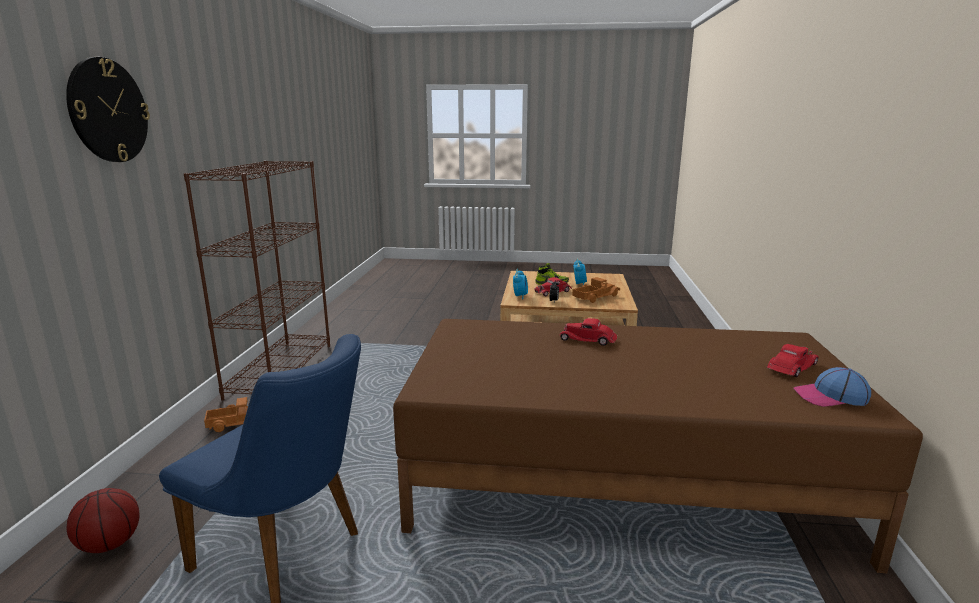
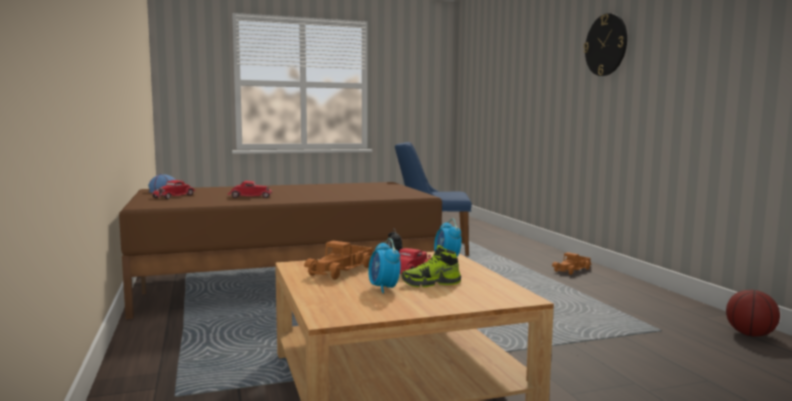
camera: 155 degrees right, 10 degrees down
basketball [67,488,139,553] -> basketball moved to [726,290,780,337]
brown bookcase [184,161,330,400] -> none
red toy car [559,318,617,346] -> red toy car moved to [227,181,272,198]

